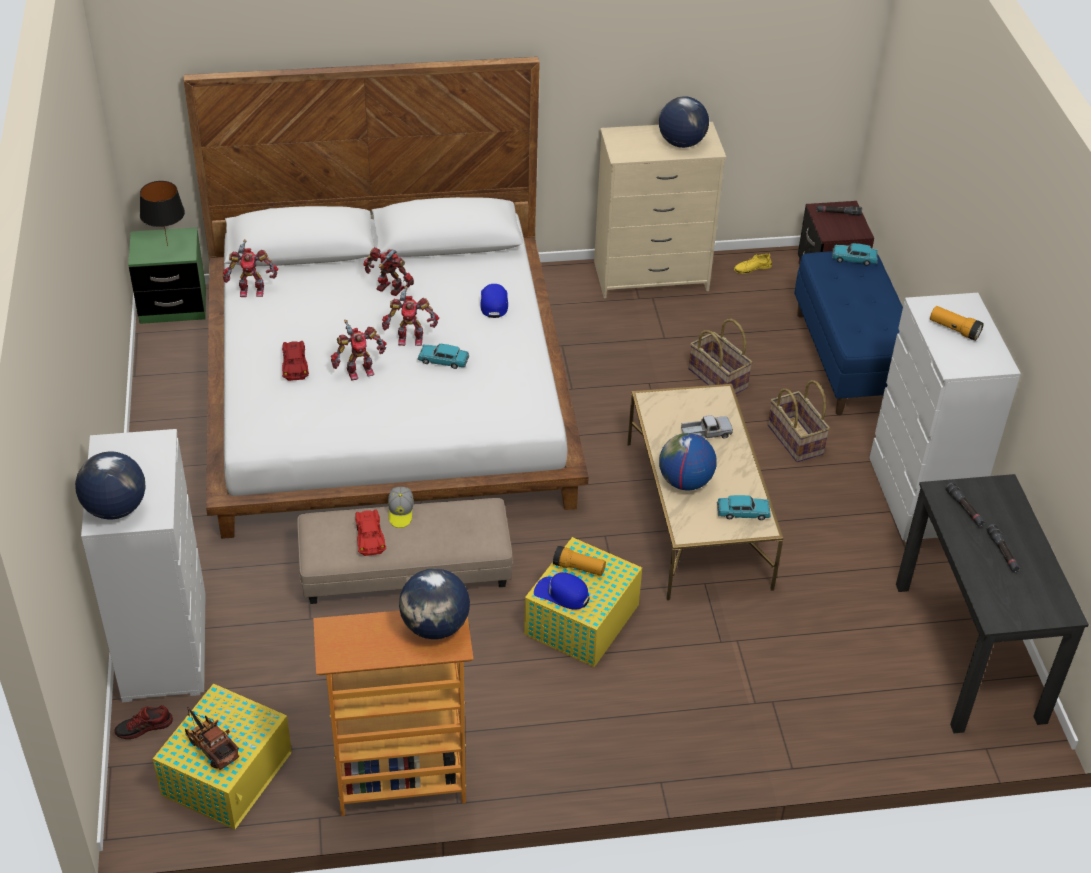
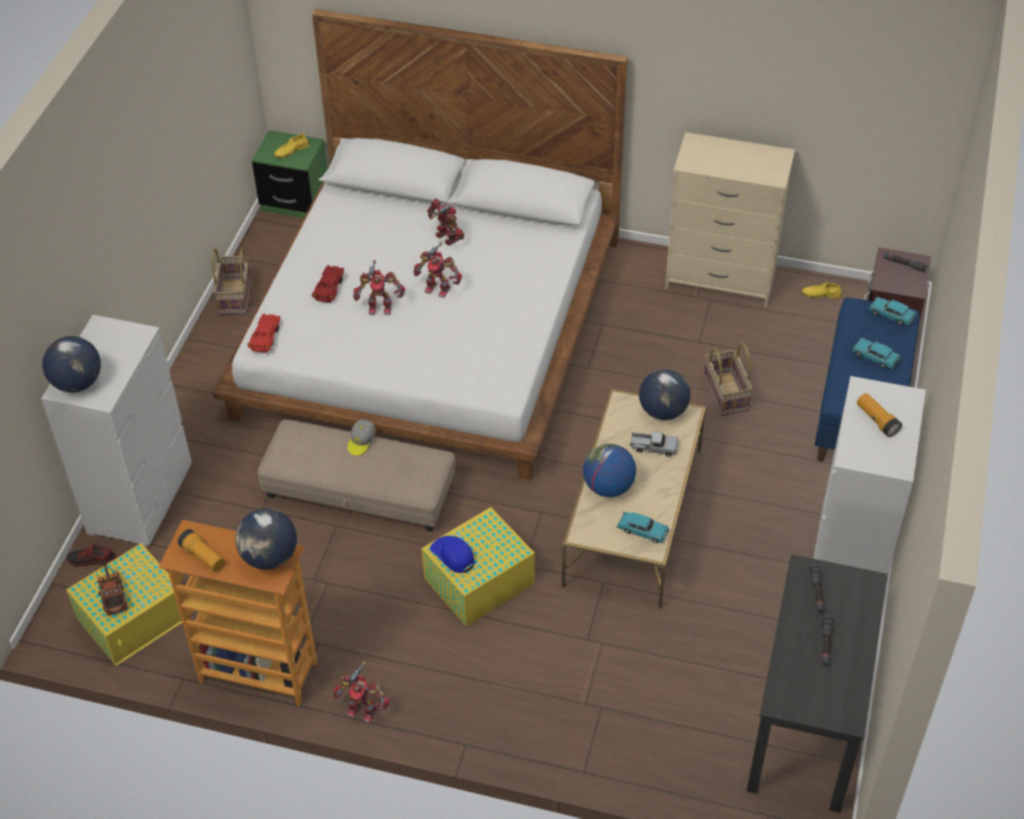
camera: 25 degrees right, 5 degrees up
black table lamp [140,181,185,246] -> yellow shoe [274,133,309,158]
toy robot [223,239,278,297] -> toy robot moved to [333,661,389,723]
red toy car [355,510,386,556] -> red toy car moved to [247,314,281,353]
turquoise toy car [417,344,469,369] -> turquoise toy car moved to [851,338,900,369]
blue cap [480,284,508,318] -> none
flashlight [553,546,606,576] -> flashlight moved to [178,529,224,572]
globe [659,96,709,148] -> globe moved to [639,369,691,420]
basket [768,380,830,462] -> basket moved to [212,248,251,314]

